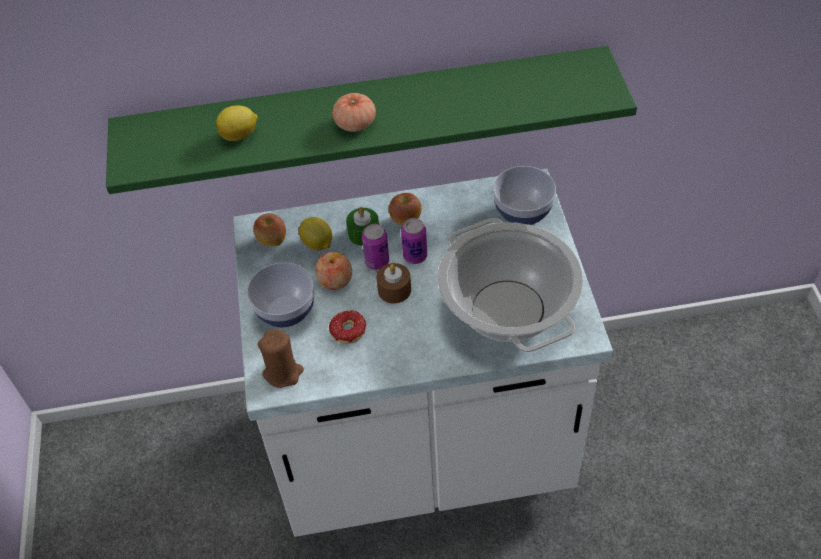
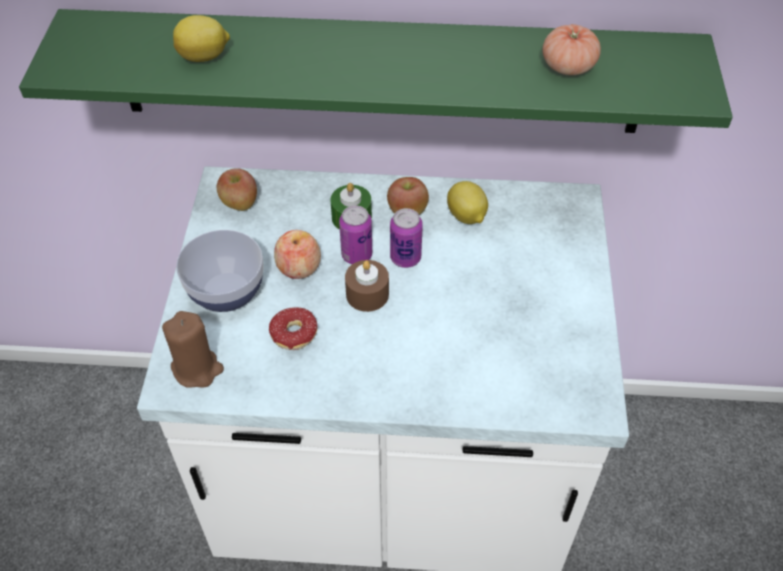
camera: 10 degrees right, 0 degrees up
lemon [299,217,332,251] -> lemon moved to [447,181,488,224]
tomato [332,93,376,132] -> tomato moved to [542,24,601,75]
cooking pot [438,218,583,352] -> none
bowl [493,166,556,225] -> none

